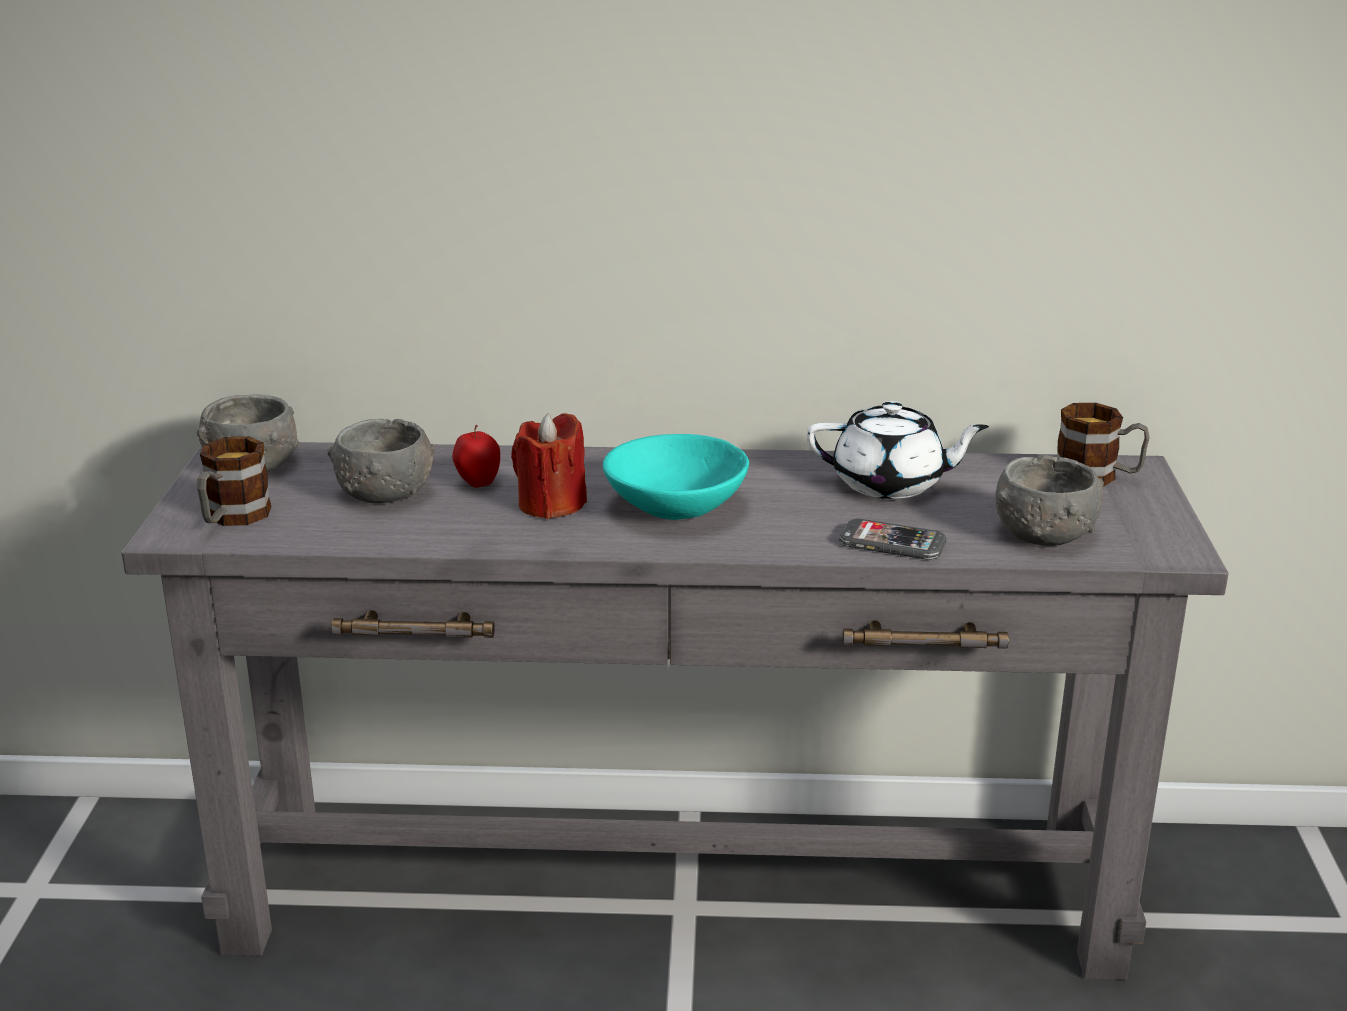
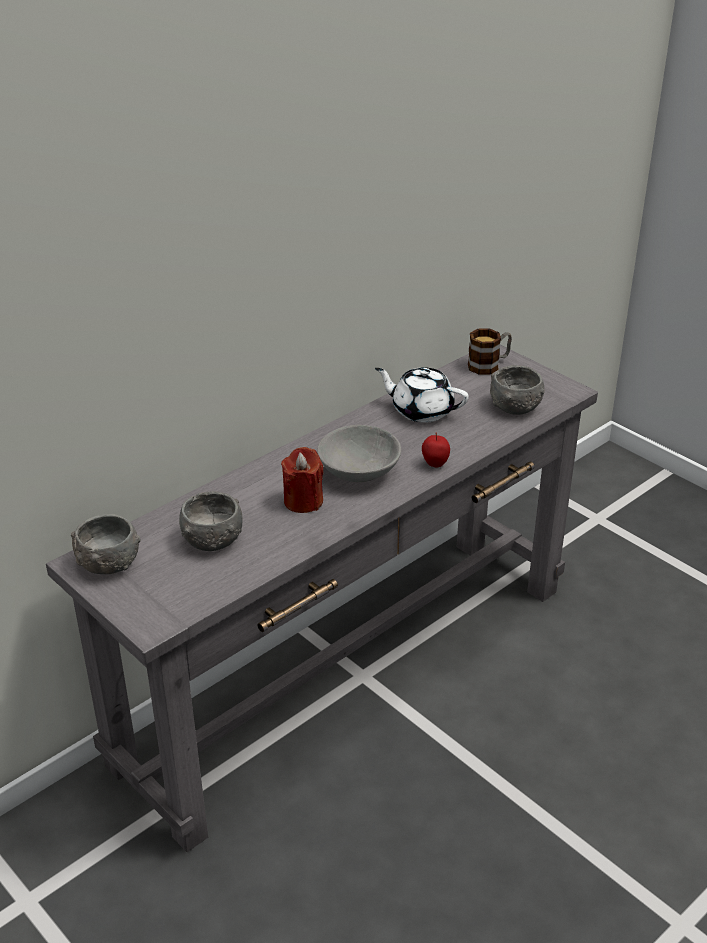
camera: 45 degrees left, 10 degrees up
mug [197,436,271,526] -> none
apple [453,425,500,488] -> apple moved to [422,433,450,467]
turquoise bowl [603,434,749,520] -> grey bowl [317,425,401,482]
white teapot [807,401,989,499] -> white teapot turned 120 degrees counterclockwise [375,367,469,423]
phone [839,518,947,560] -> none

